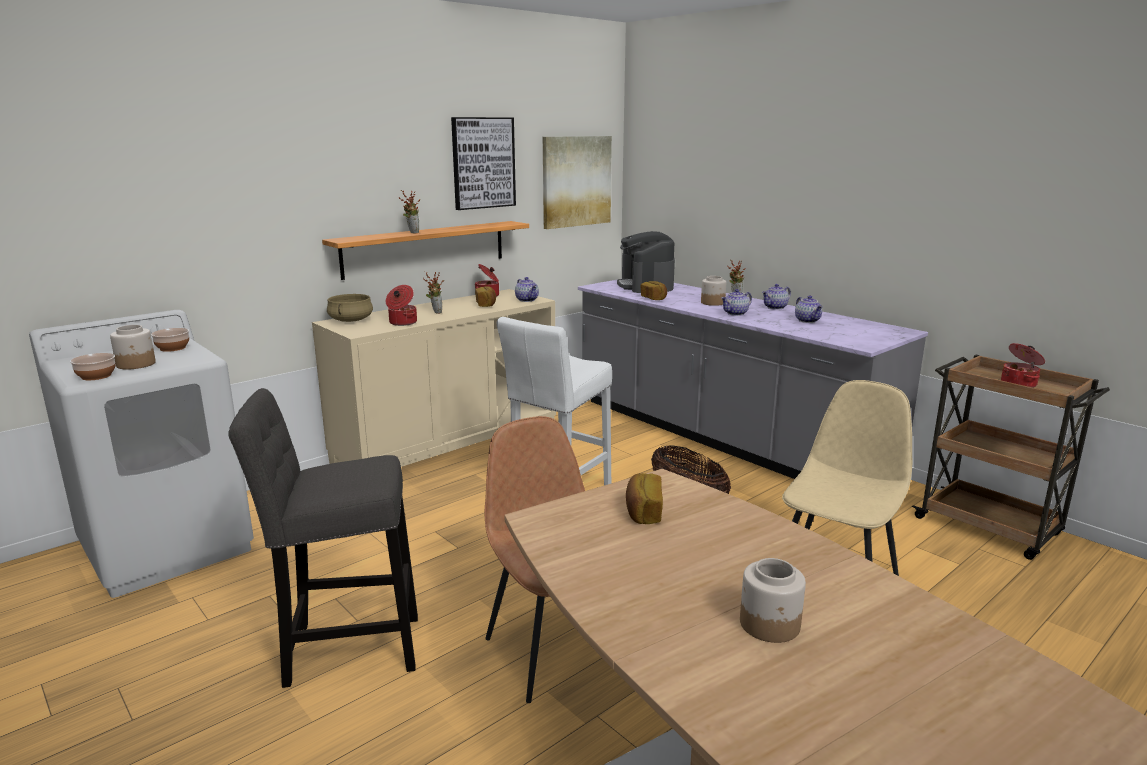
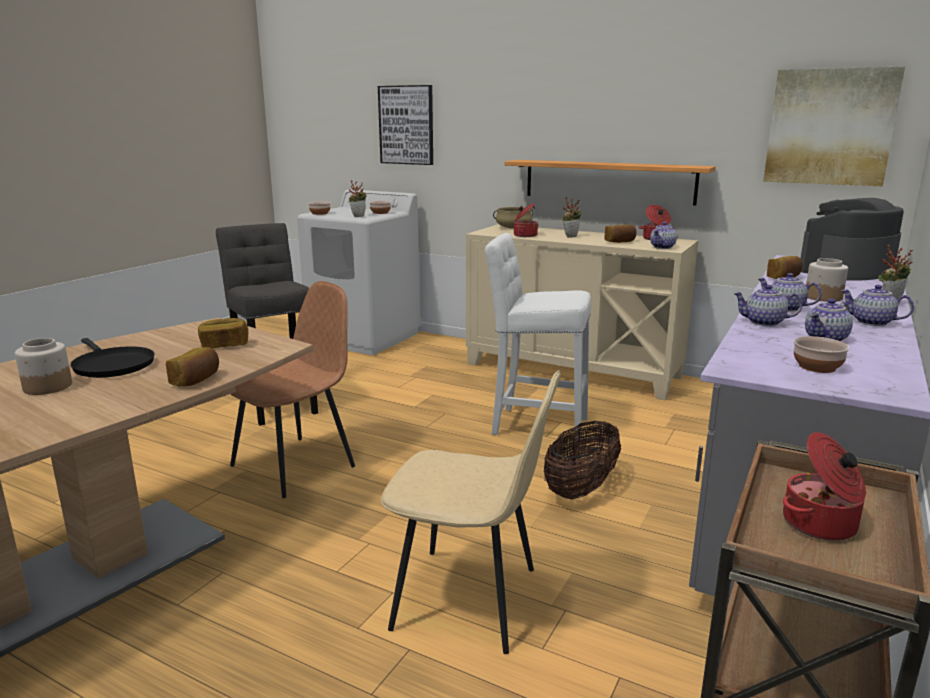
camera: 70 degrees right, 0 degrees up
jar [110,325,156,369] -> none
potted plant [399,190,420,234] -> potted plant moved to [349,180,367,217]
picture [451,117,516,210] -> picture moved to [378,85,433,165]
none -> black frying pan [70,338,155,378]
none -> bread [166,347,219,387]
none -> teapot [733,285,802,326]
none -> bowl [794,336,850,373]

